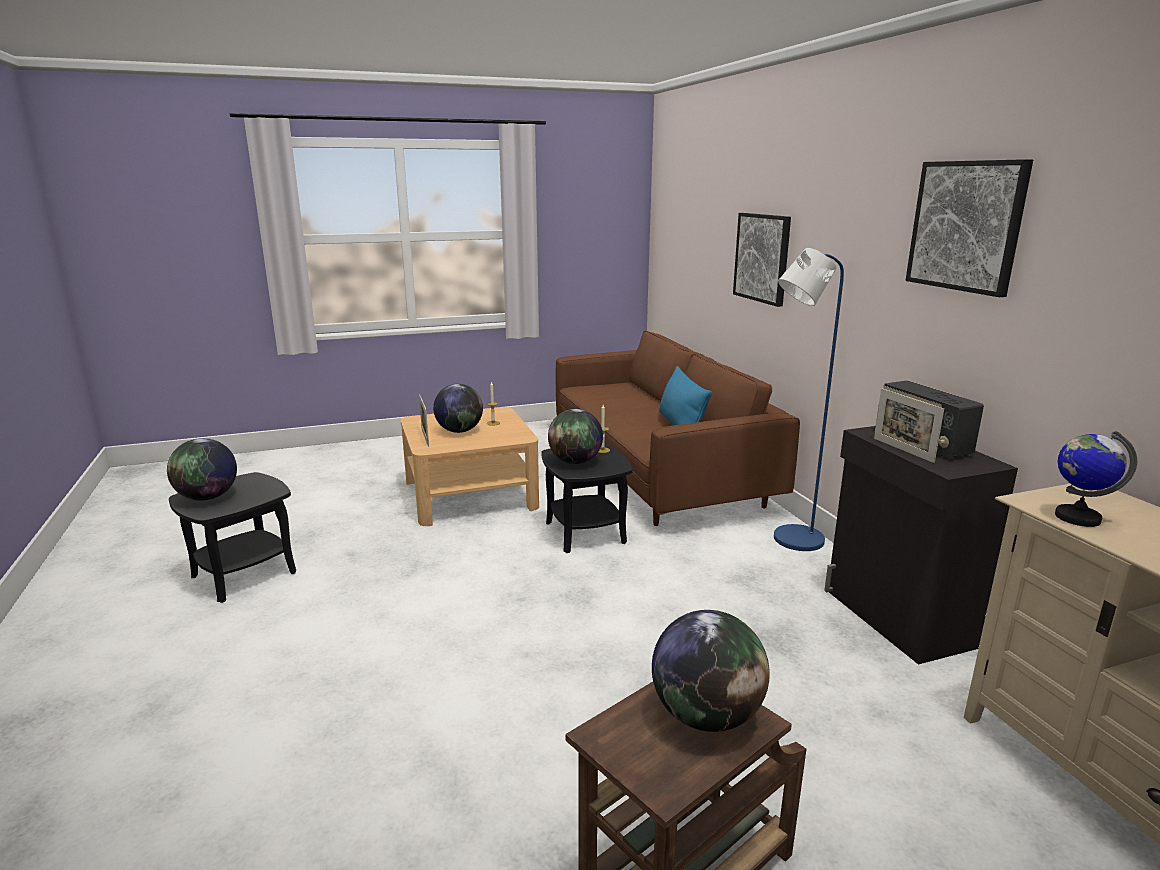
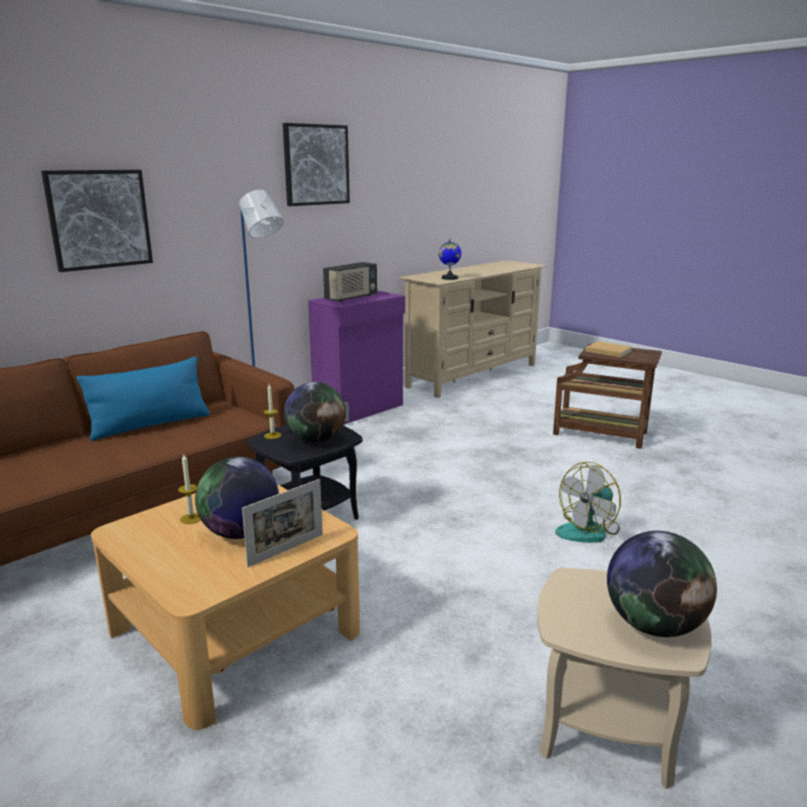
camera: 115 degrees left, 0 degrees up
black side table [169,472,296,603] -> beige side table [537,568,712,789]
globe [652,610,770,732] -> beige book [585,341,632,357]
black cabinet [824,426,1018,664] -> purple cabinet [308,290,405,425]
picture frame [874,388,944,463] -> none
none -> fan [555,462,621,543]

